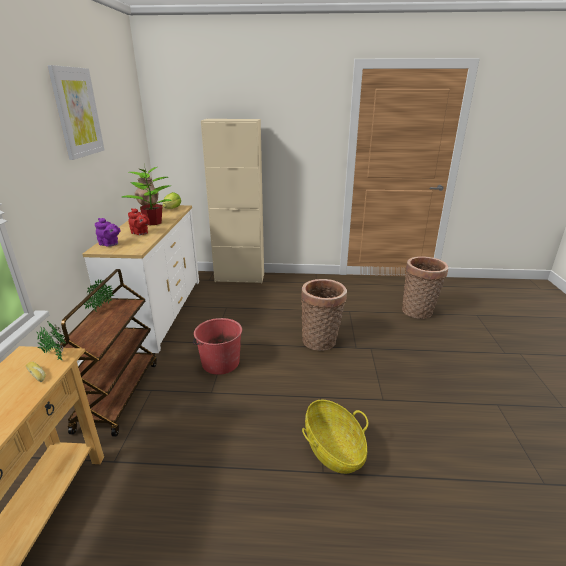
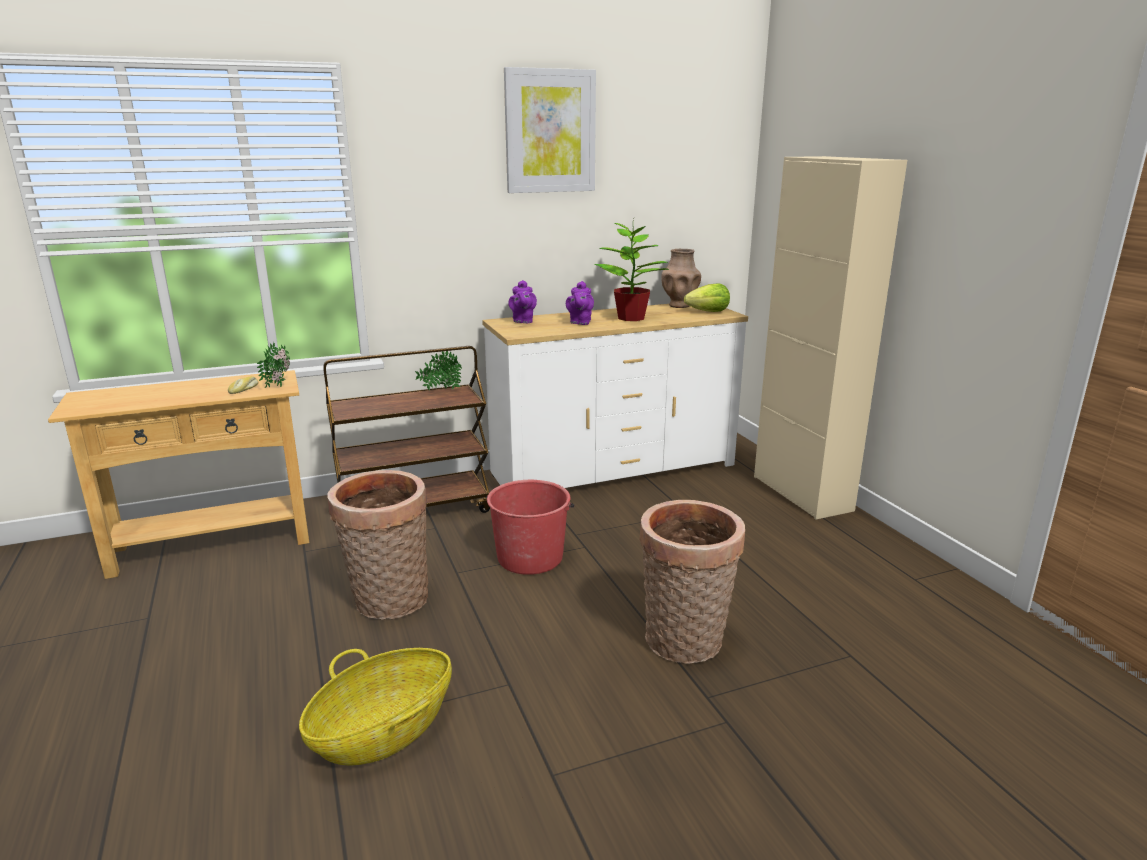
camera: 65 degrees right, 5 degrees down
red teapot [128,208,149,235] -> purple teapot [566,281,594,325]
basket [402,256,448,319] -> basket moved to [328,470,428,620]

